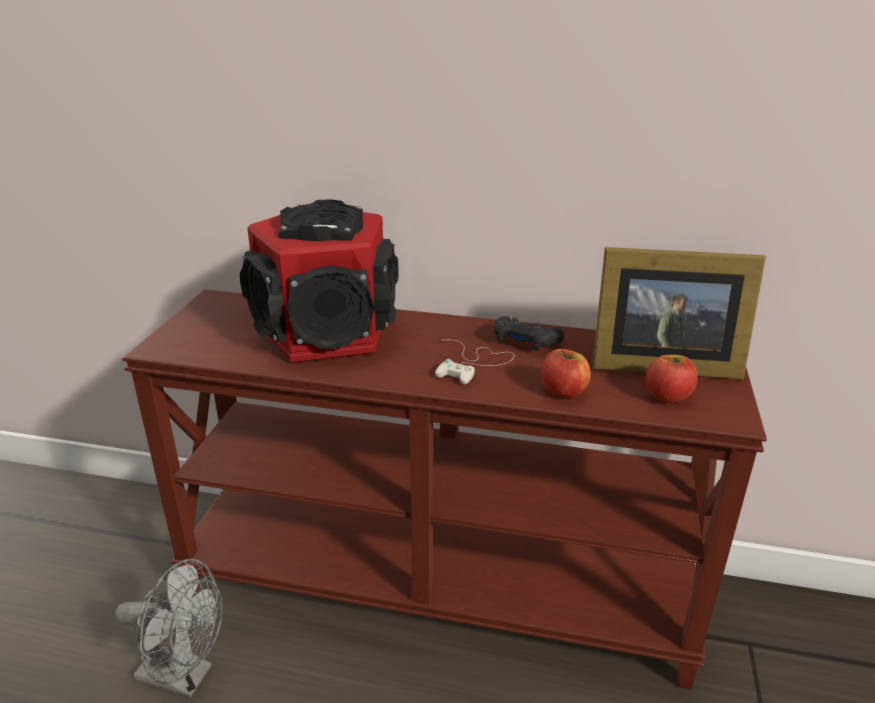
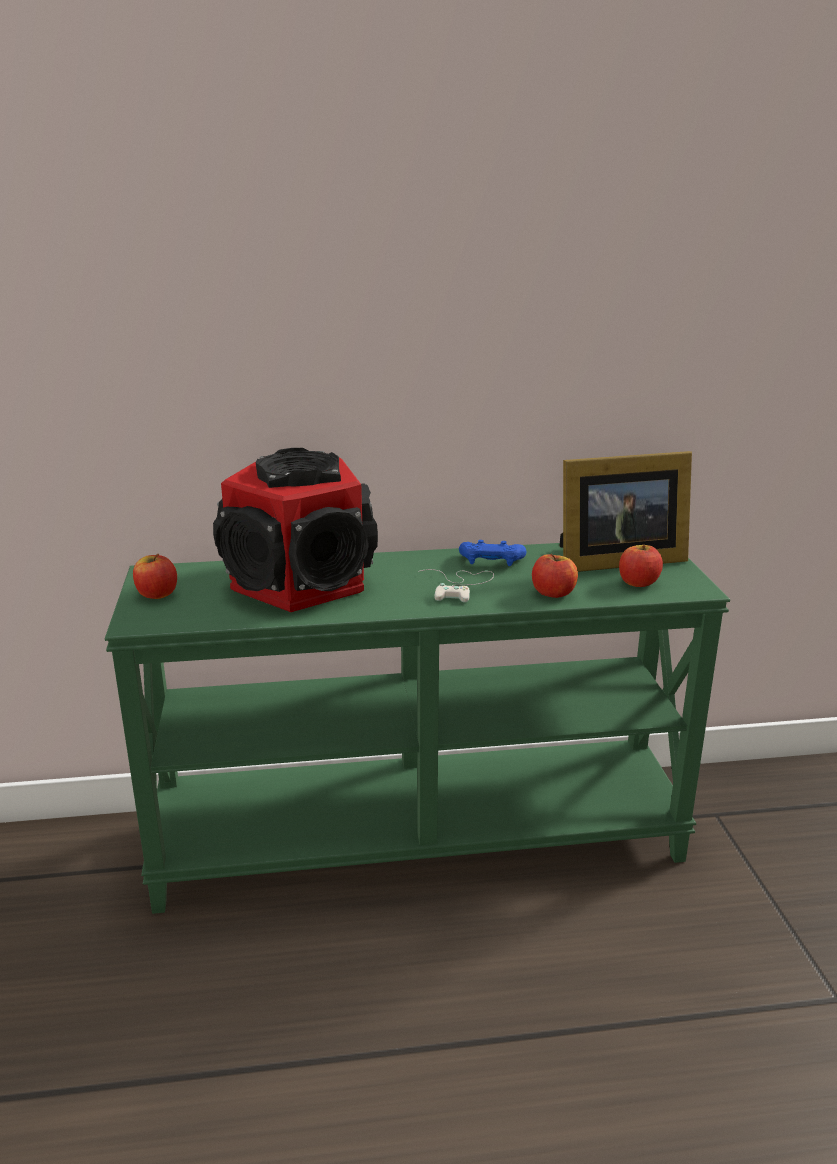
camera: 20 degrees left, 5 degrees down
grey fan [115,559,223,697] -> none
brown console table [122,289,767,690] -> green console table [104,543,730,914]
black game controller [494,316,564,351] -> blue game controller [459,540,526,566]
none -> apple [133,554,177,599]

